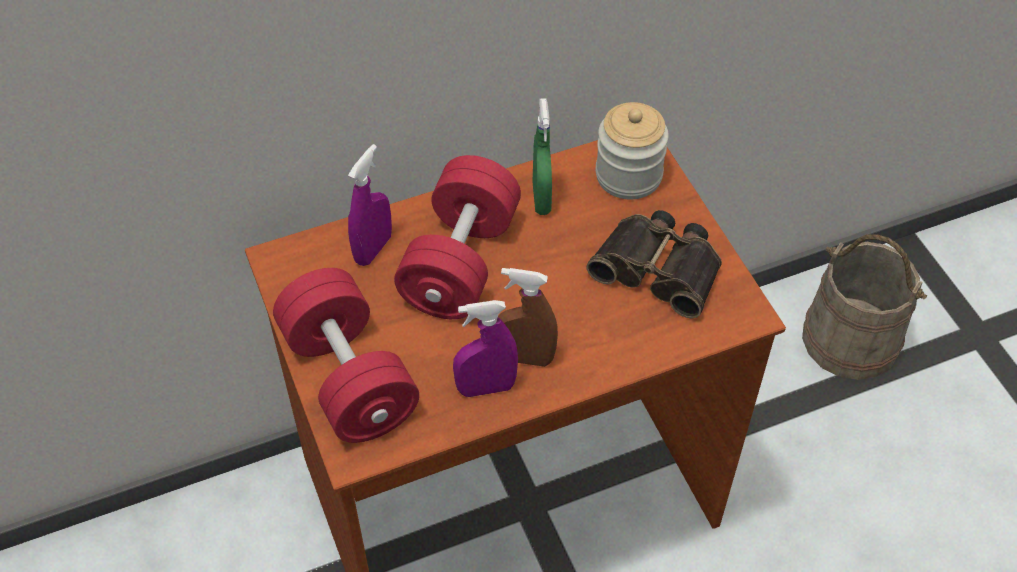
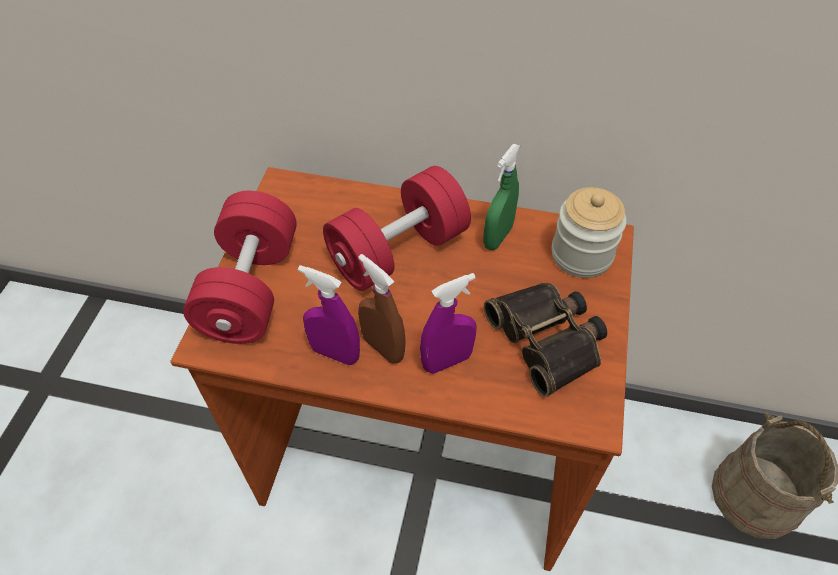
camera: 35 degrees right, 0 degrees up
purple spray bottle [348,144,392,266] -> purple spray bottle moved to [420,273,477,374]

